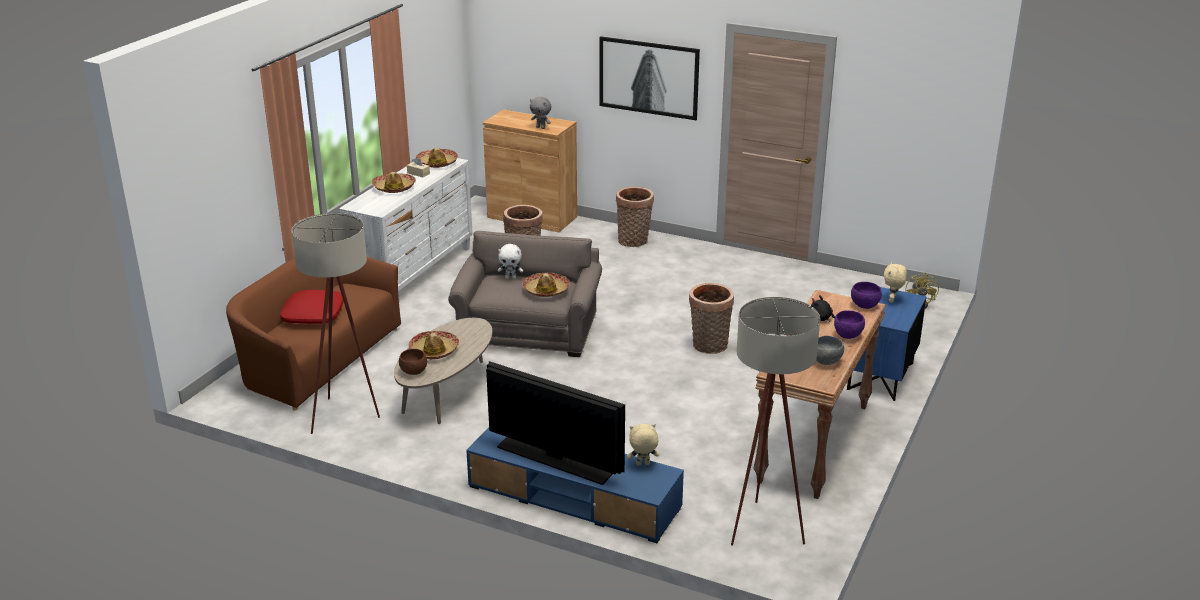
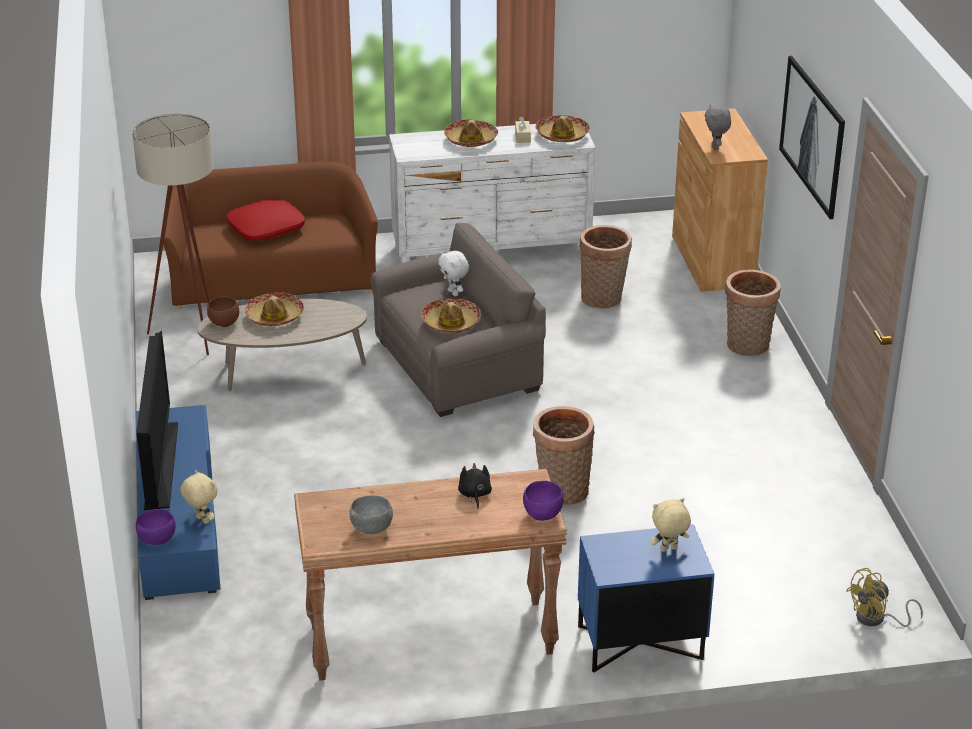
camera: 55 degrees right, 5 degrees up
beige floor lamp [731,297,820,546] -> none
purple bowl [834,311,865,339] -> purple bowl moved to [136,509,176,545]

